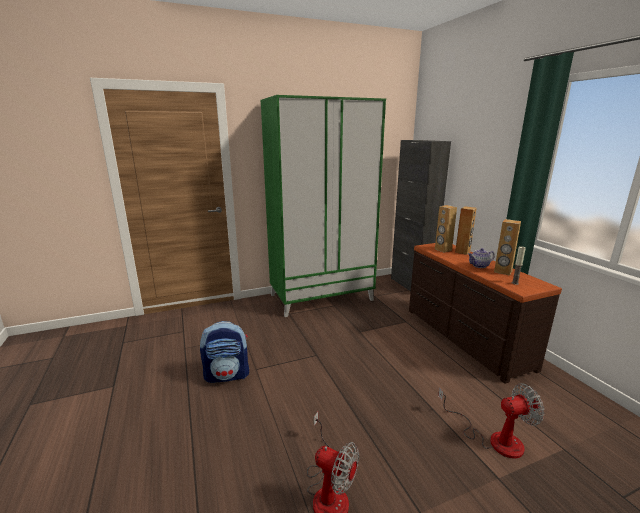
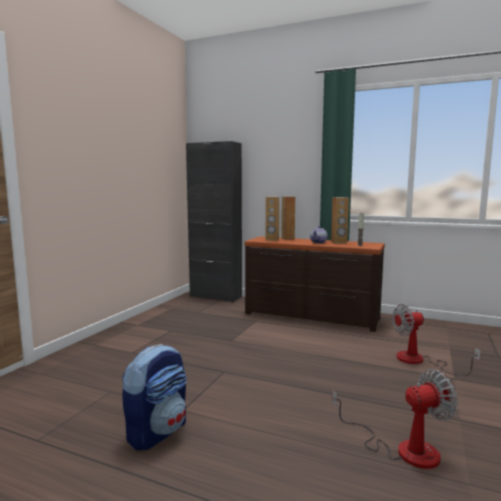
camera: 45 degrees left, 10 degrees down
green wardrobe [260,95,386,317] -> none
fan [438,383,545,459] -> fan turned 135 degrees counterclockwise [392,304,481,376]

